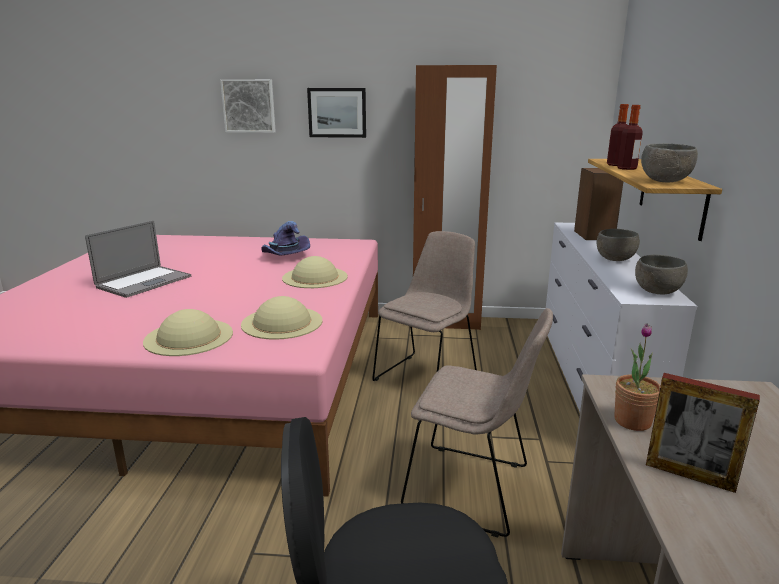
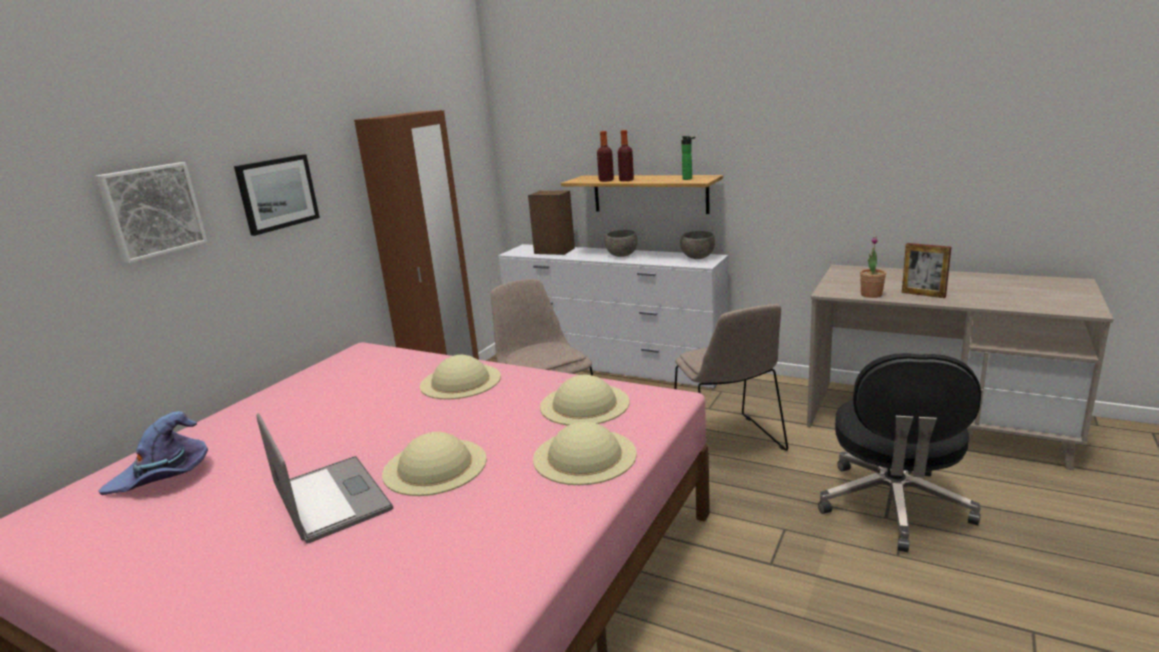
camera: 65 degrees left, 0 degrees up
purple hat [261,221,310,256] -> purple hat moved to [99,411,208,495]
beige chair [401,308,553,537] -> beige chair turned 120 degrees clockwise [674,304,788,451]
grey bowl [641,143,698,182] -> bottle [681,136,696,180]
picture frame [646,373,760,493] -> picture frame turned 75 degrees clockwise [902,243,951,298]
none -> beige hat [382,432,487,496]

